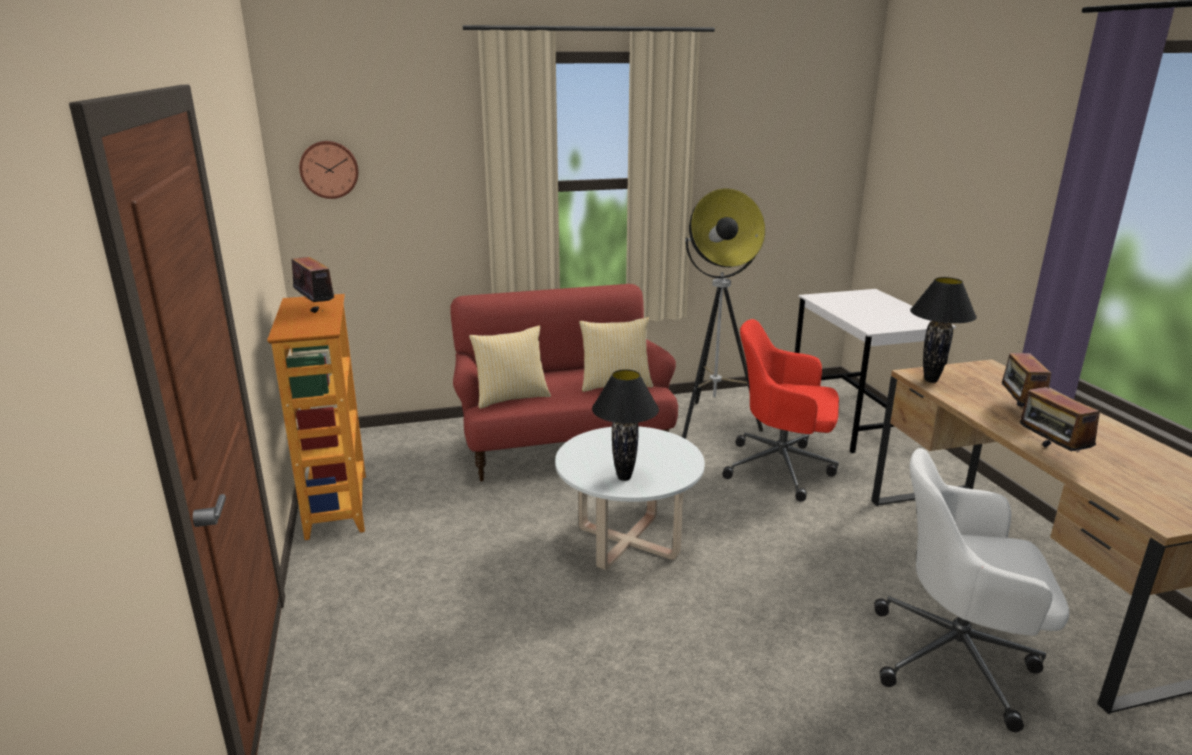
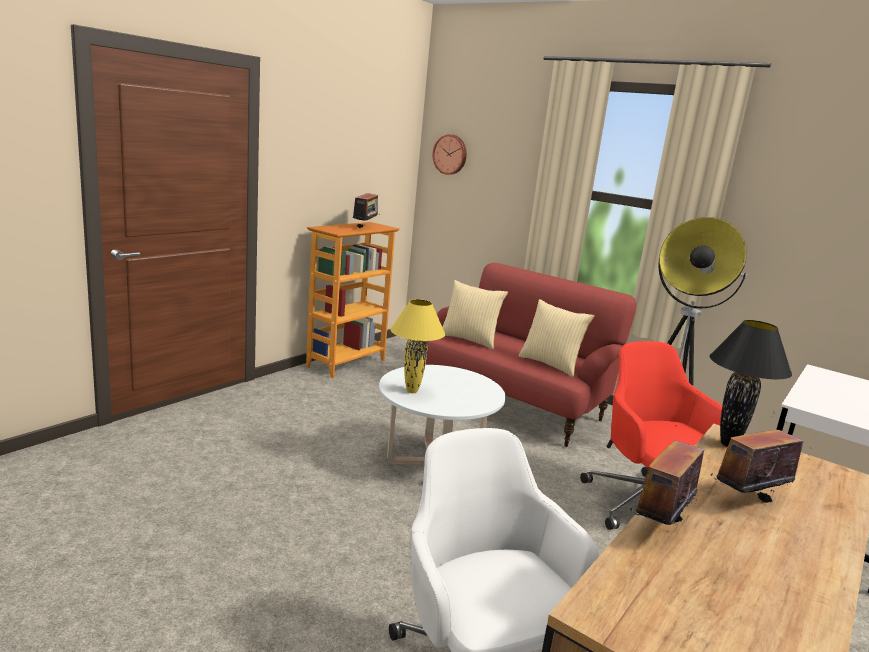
camera: 50 degrees right, 5 degrees down
black table lamp [592,370,659,481] -> yellow table lamp [390,299,445,393]

